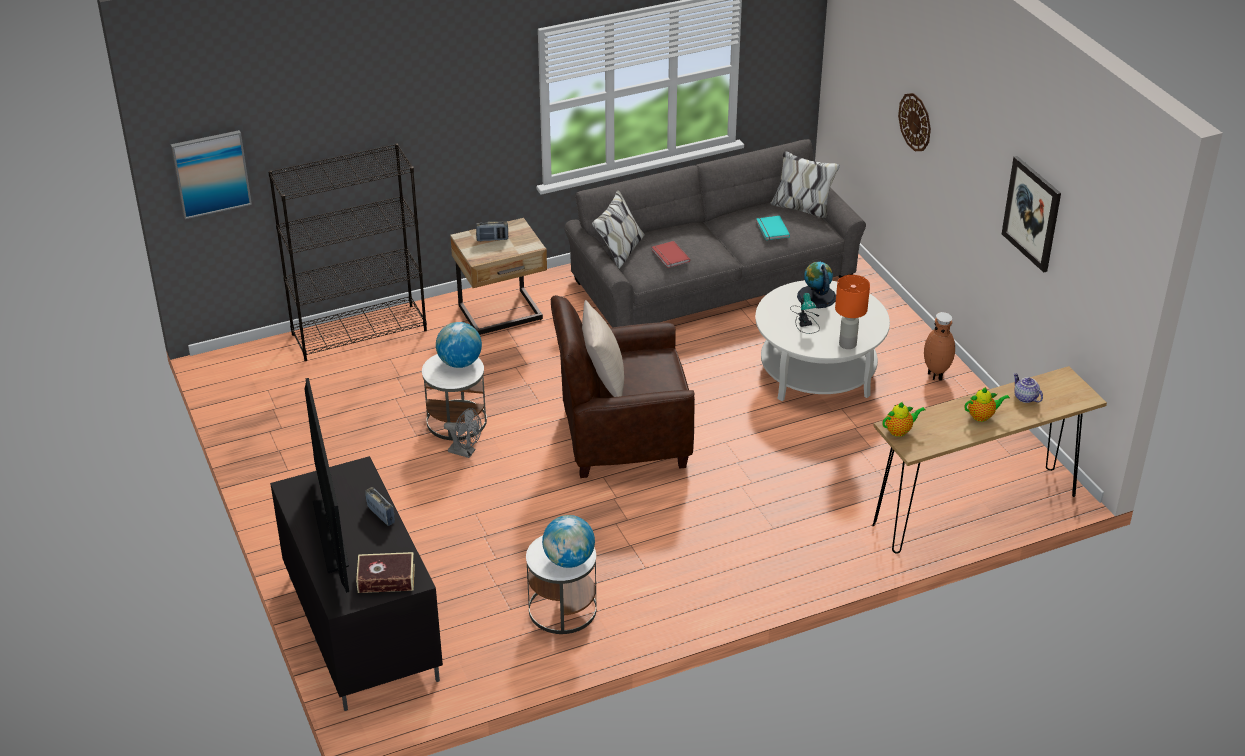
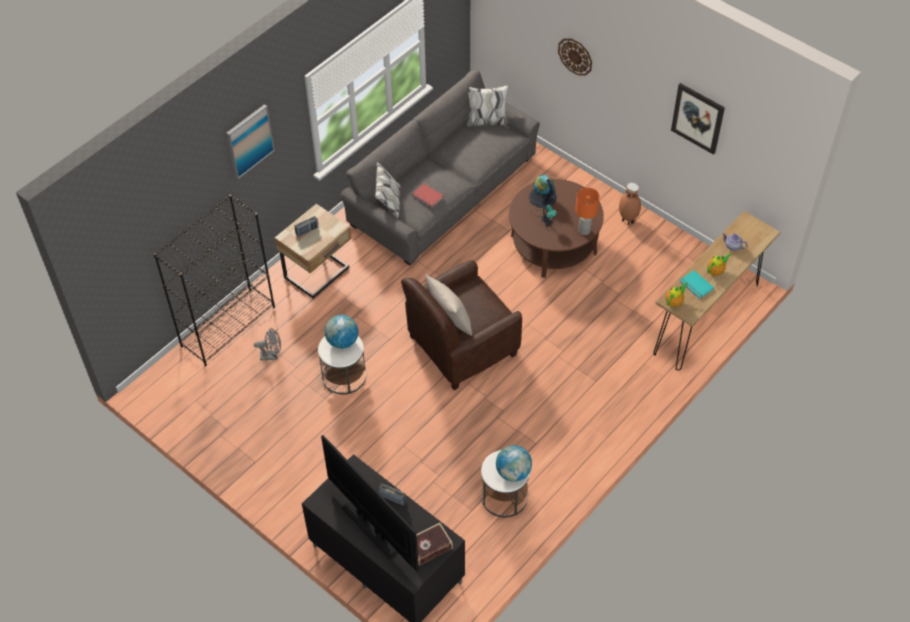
camera: 25 degrees left, 15 degrees up
picture [171,130,252,219] -> picture moved to [226,104,275,179]
grey fan [444,408,482,458] -> grey fan moved to [254,328,281,360]
white coffee table [755,280,890,401] -> brown coffee table [509,179,604,278]
turquoise book [756,216,790,240] -> turquoise book moved to [679,270,714,299]

